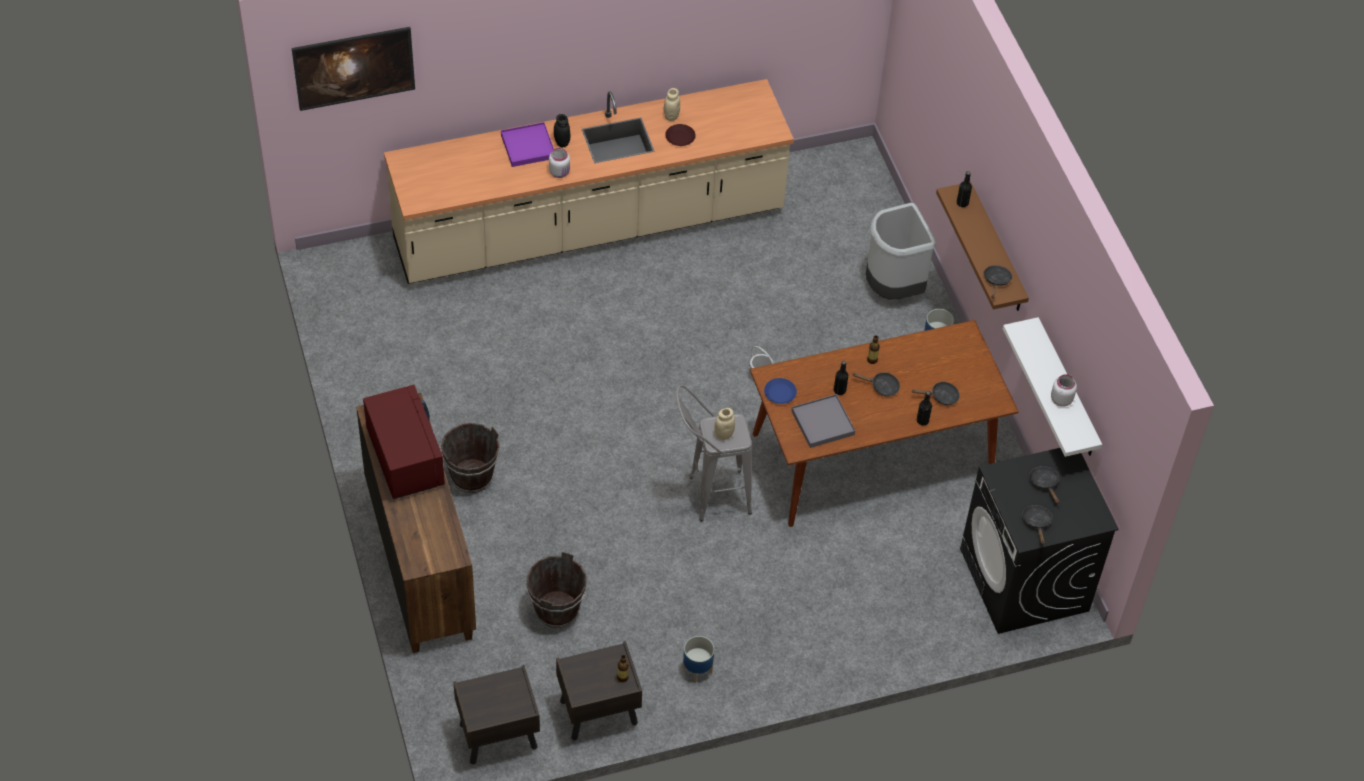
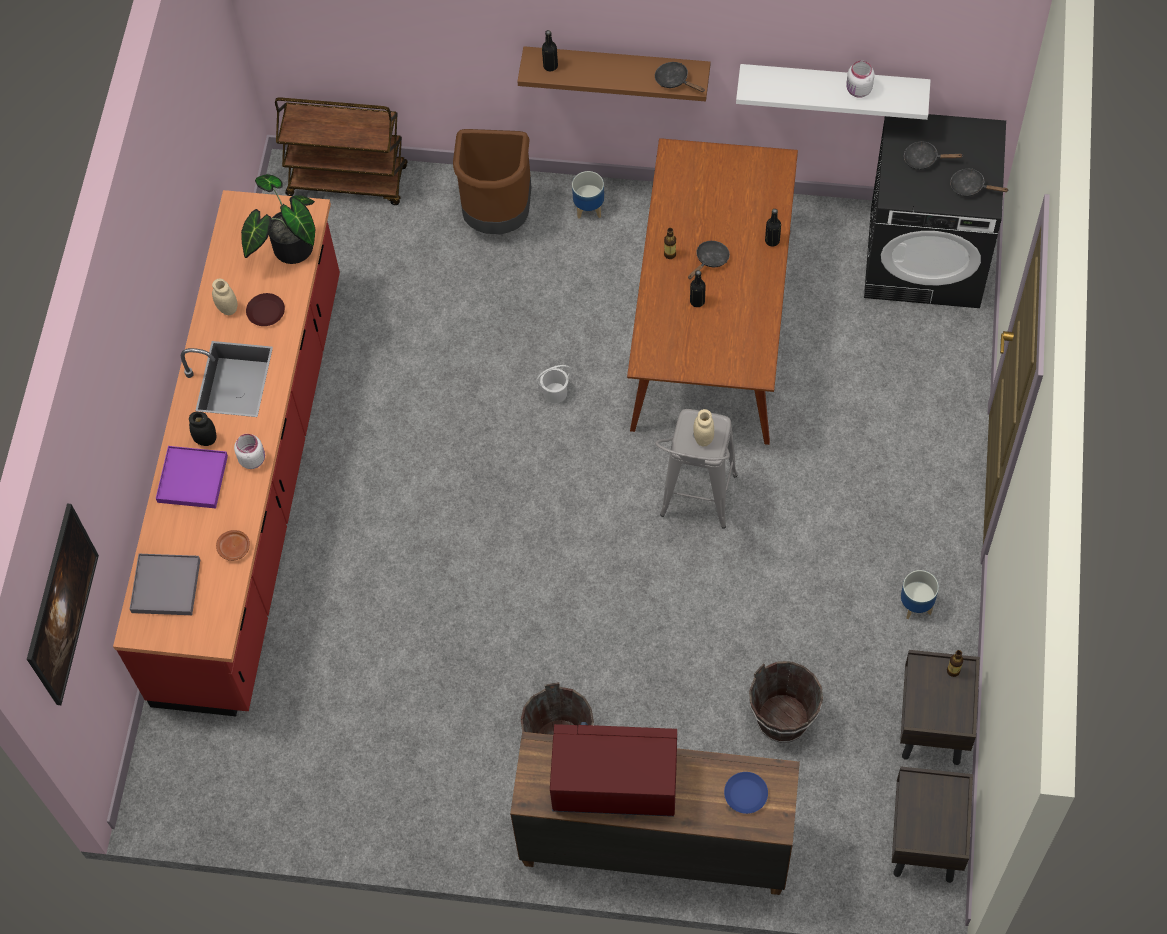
camera: 60 degrees left, 10 degrees up
beige counter [384,79,794,284] -> red counter [113,190,340,716]
blue plate [764,378,797,404] -> blue plate moved to [724,772,768,814]
grey tray [791,394,855,448] -> grey tray moved to [130,554,200,615]
grey trash can [866,203,936,300] -> brown trash can [453,129,532,234]
black frying pan [911,382,960,405] -> none
none -> brown plate [216,530,250,561]
none -> potted plant [241,174,315,264]
none -> brown cart [275,97,408,205]

